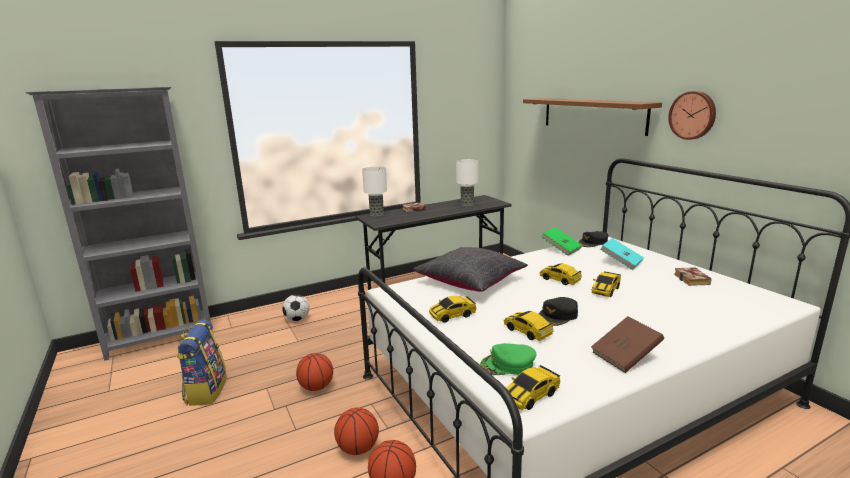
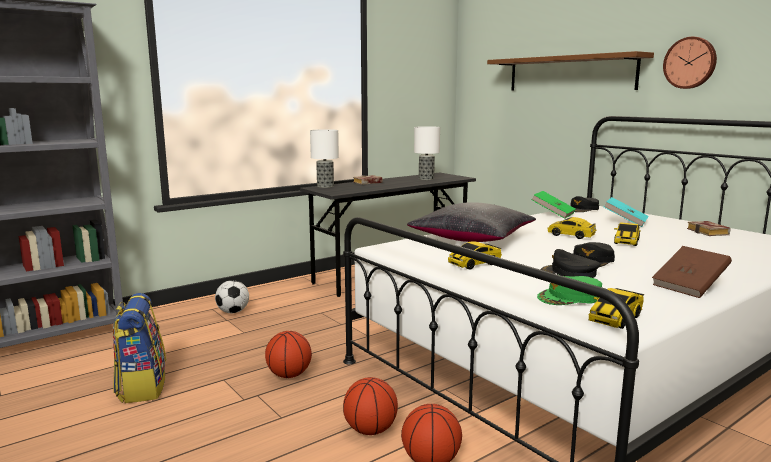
camera: 10 degrees left, 5 degrees down
toy car [504,311,554,341] -> black cap [541,249,601,278]

